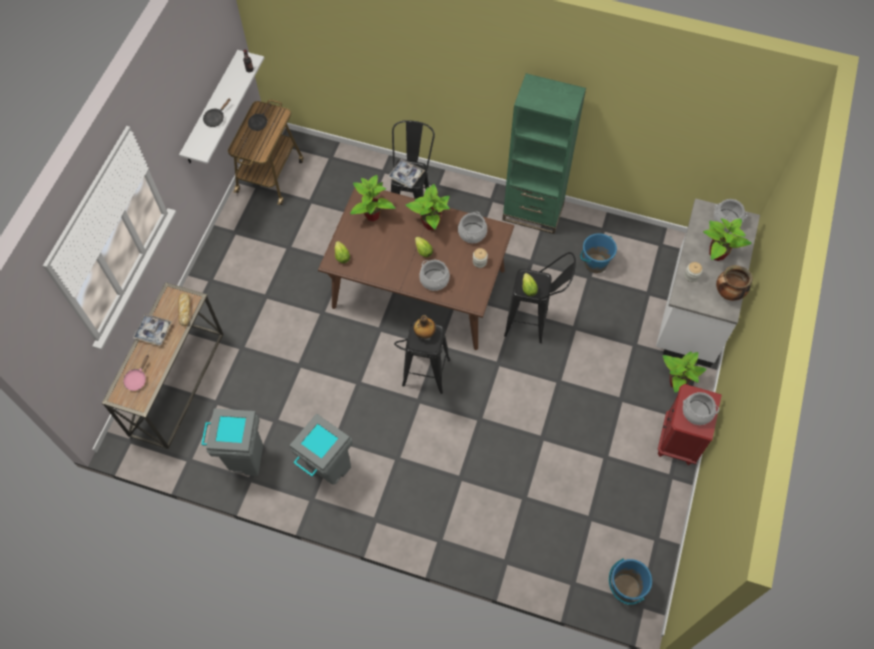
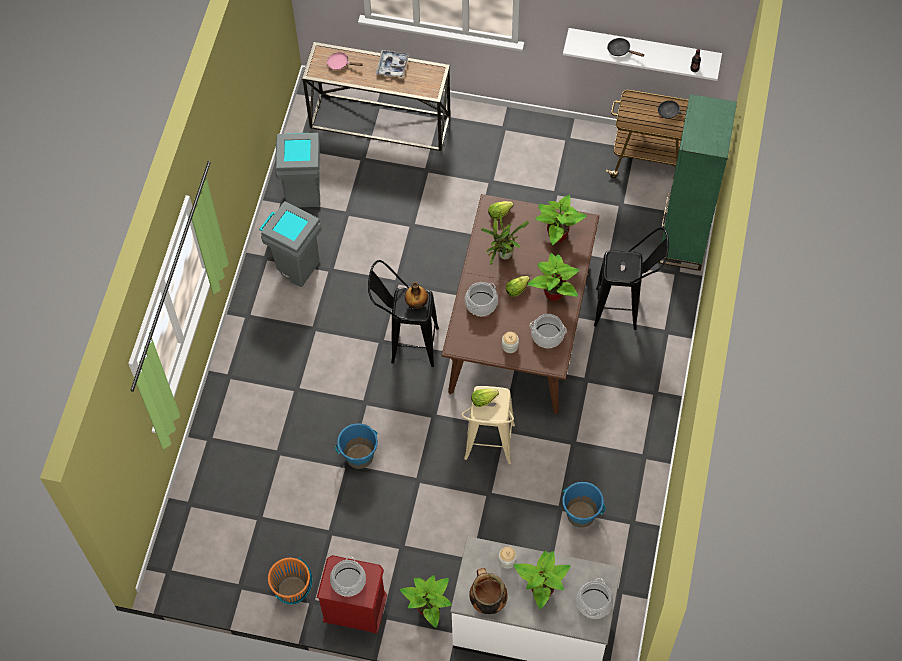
camera: 85 degrees right, 0 degrees up
bread [178,293,190,326] -> none
tray [387,159,425,188] -> none
green bookcase [502,73,586,234] -> green bookcase moved to [657,94,737,271]
black stool [504,252,576,343] -> beige stool [461,386,515,464]
blue bucket [609,558,652,605] -> blue bucket moved to [335,423,378,469]
none -> orange bucket [268,558,312,604]
none -> potted plant [481,211,529,265]

